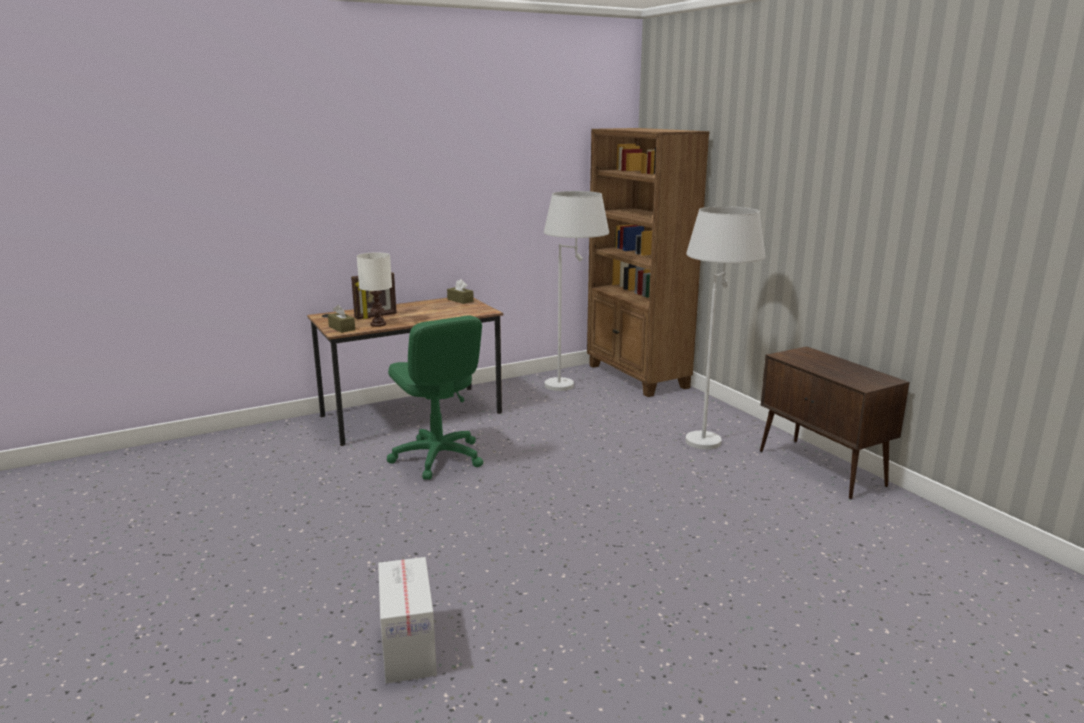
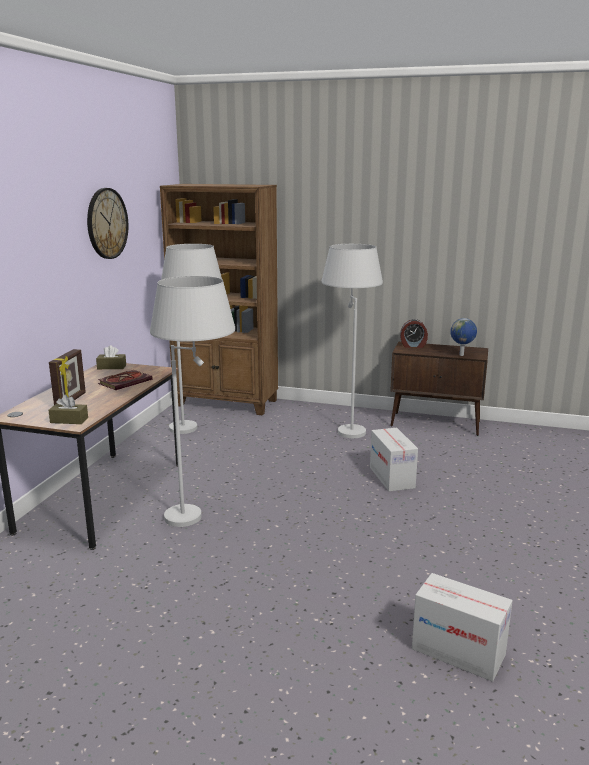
camera: 45 degrees left, 0 degrees up
white table lamp [357,252,392,327] -> none
green office chair [387,316,483,480] -> white floor lamp [150,276,235,527]
none -> wall clock [87,188,128,259]
none -> book [98,370,153,390]
none -> cardboard box [370,428,418,491]
none -> alarm clock [400,319,428,348]
none -> globe [450,318,477,356]

